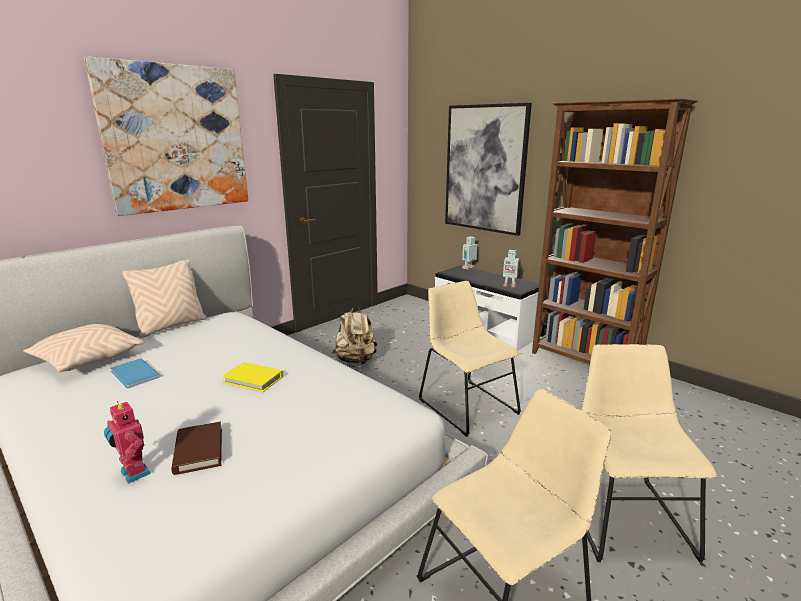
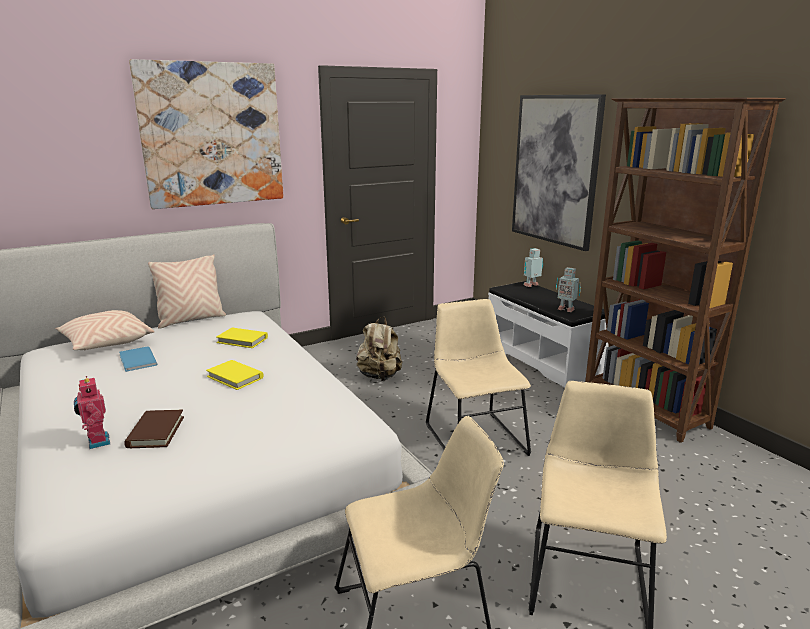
camera: 15 degrees right, 0 degrees up
none -> yellow book [216,328,268,348]

